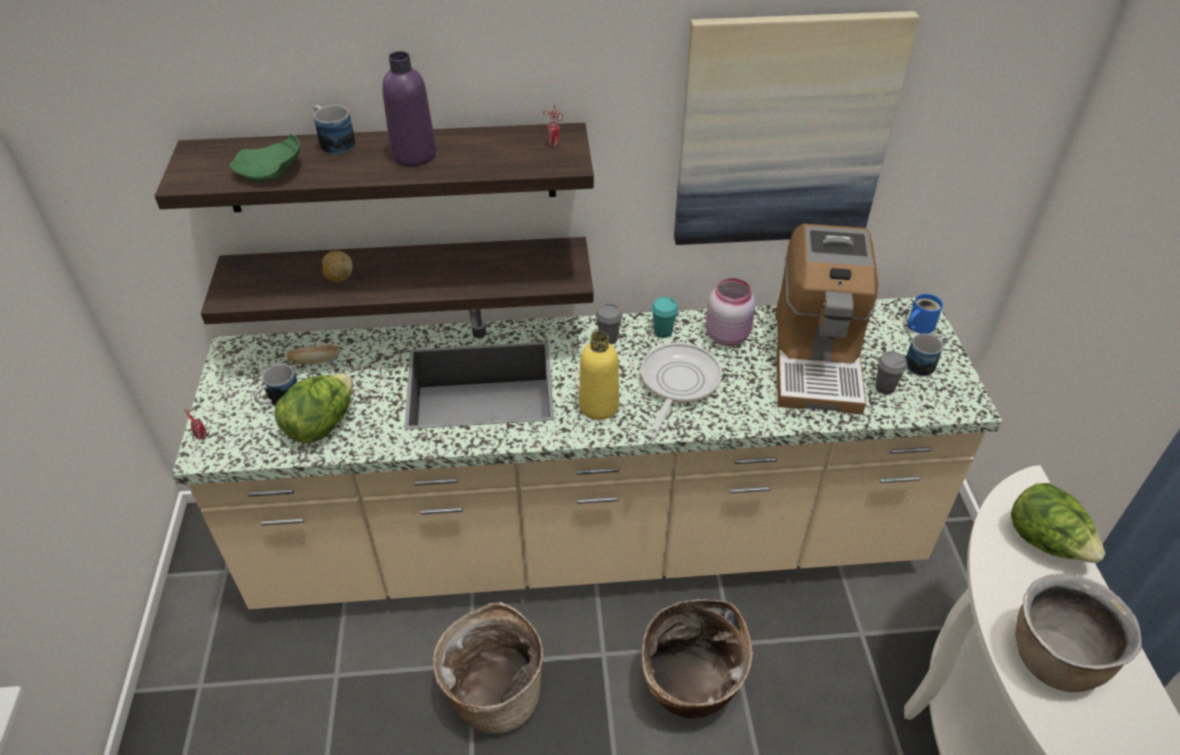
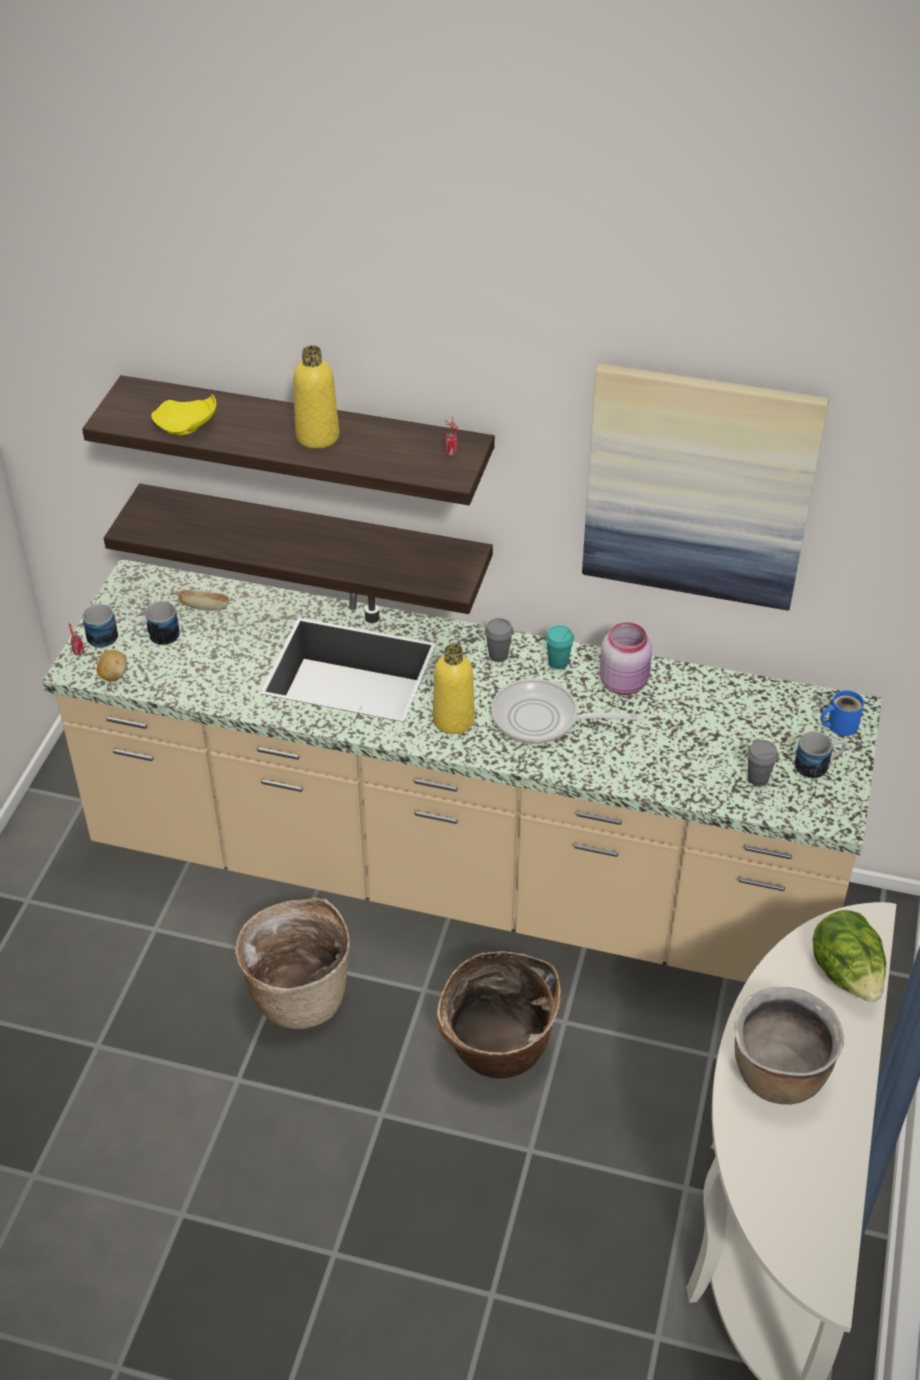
camera: 20 degrees right, 0 degrees up
green plate [230,134,300,182] -> yellow plate [151,394,216,435]
lettuce [274,374,353,443] -> none
mug [314,105,355,155] -> mug moved to [82,599,118,648]
potato [322,251,353,282] -> potato moved to [97,650,127,681]
purple bottle [382,51,436,167] -> yellow bottle [293,345,339,449]
frying pan [641,343,722,439] -> frying pan turned 120 degrees counterclockwise [491,679,643,744]
coffee machine [776,224,879,414] -> none

